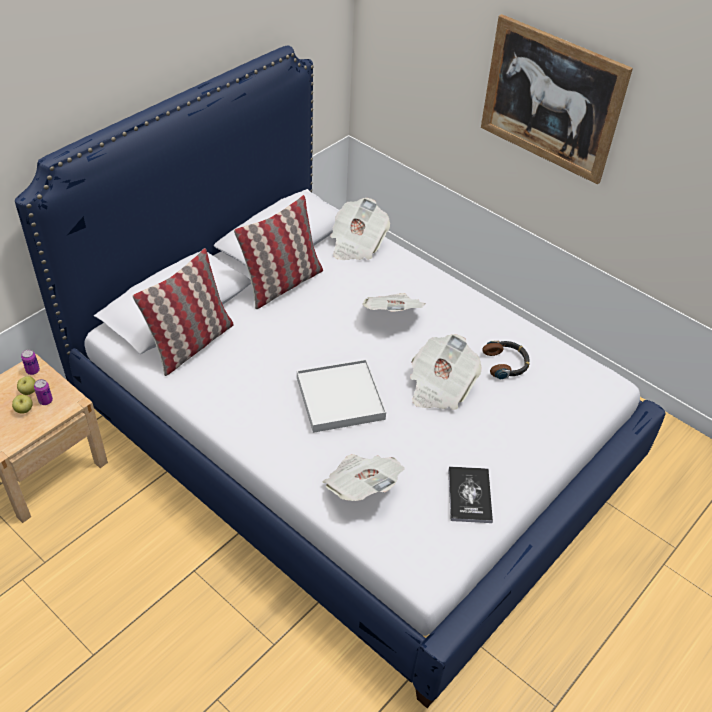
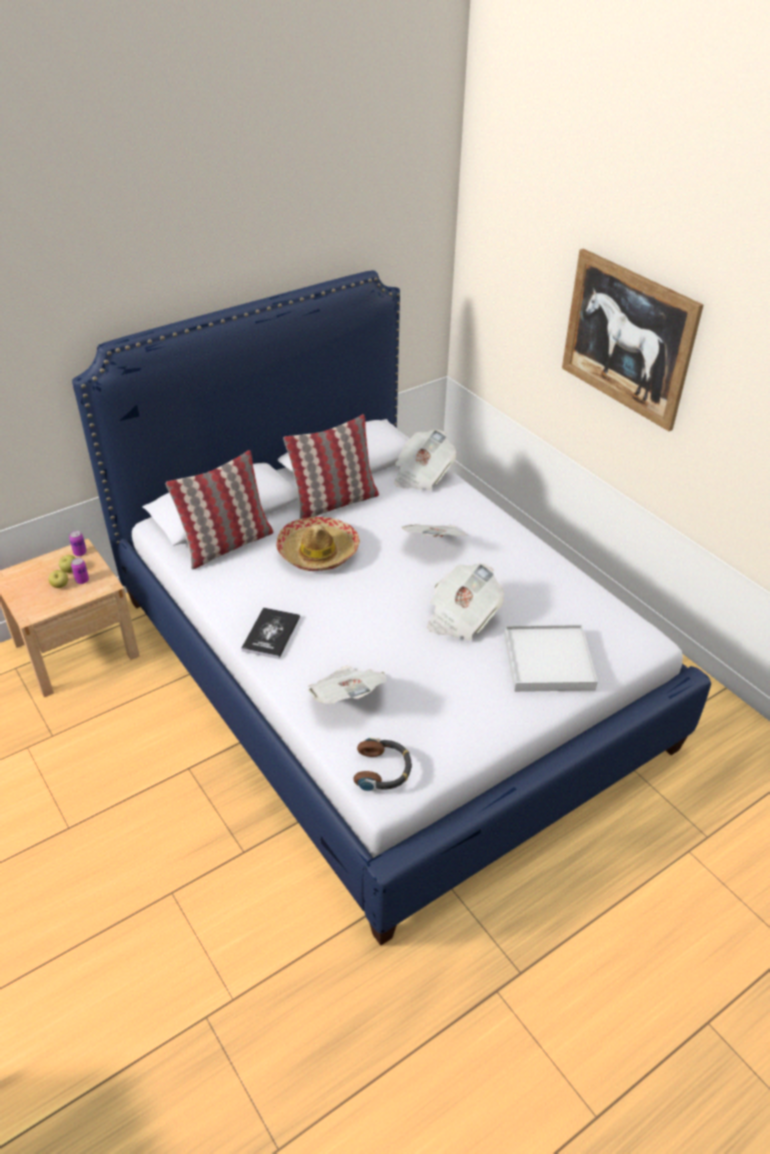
camera: 15 degrees right, 5 degrees down
white tray [297,359,386,433] -> white tray moved to [504,625,598,692]
book [448,466,493,523] -> book moved to [241,607,300,659]
headphones [482,340,530,379] -> headphones moved to [354,738,412,791]
none -> hat [276,517,360,571]

